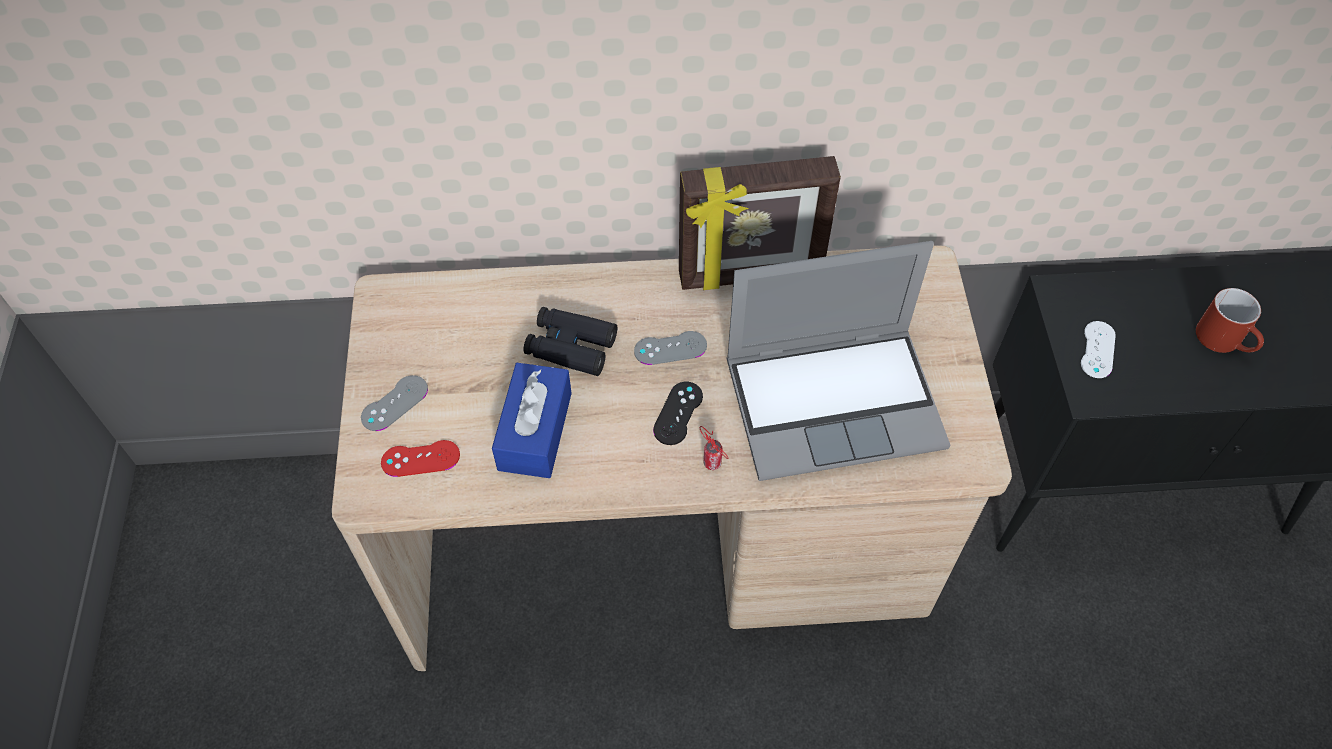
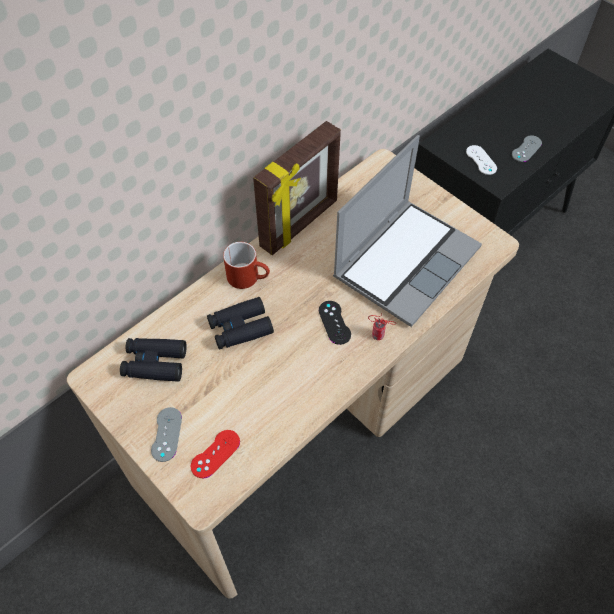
camera: 40 degrees left, 0 degrees up
blue tissue box [492,363,572,478] -> none
grey game controller [634,331,707,365] -> grey game controller moved to [512,136,542,162]
red mug [1196,288,1264,353] -> red mug moved to [223,242,270,289]
none -> black binoculars [120,338,187,382]

